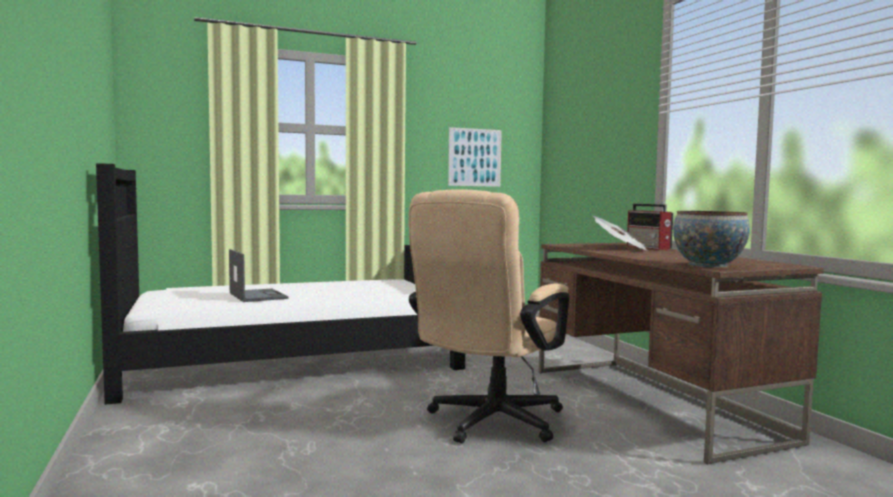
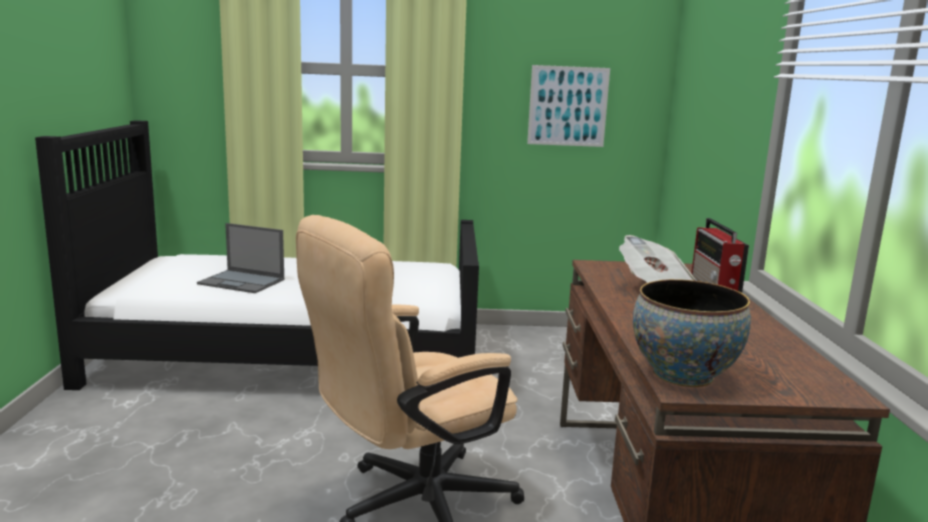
camera: 20 degrees right, 10 degrees up
laptop [229,249,289,302] -> laptop turned 120 degrees clockwise [197,223,285,293]

